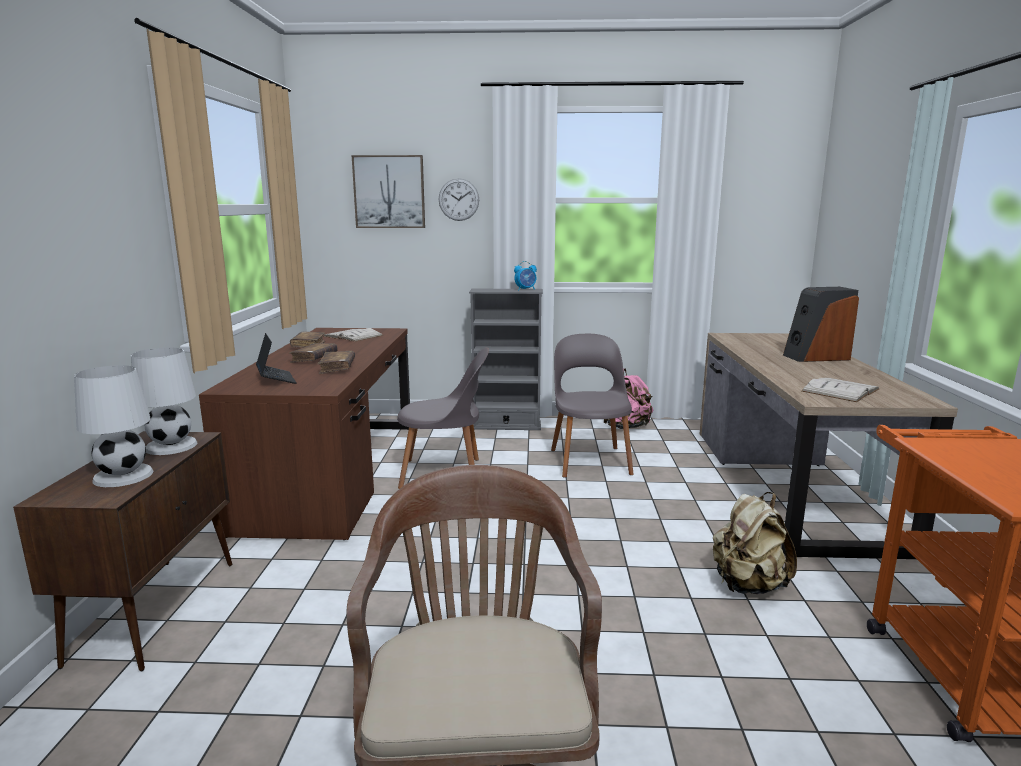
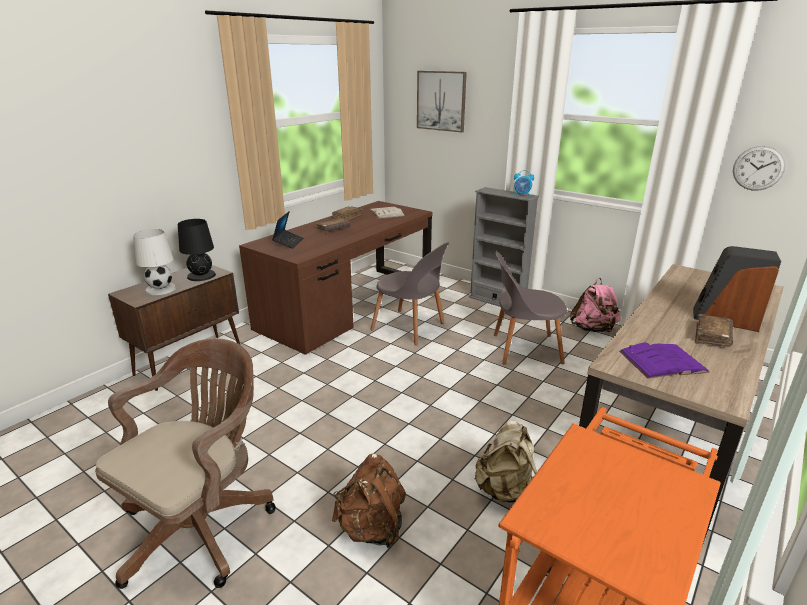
camera: 35 degrees right, 10 degrees up
white table lamp [131,348,197,455] -> black table lamp [178,219,216,281]
brown book [317,351,355,374] -> brown book moved to [695,314,733,347]
wall clock [439,178,479,221] -> wall clock moved to [733,146,786,191]
grey chair [551,334,634,478] -> grey chair turned 120 degrees counterclockwise [494,251,567,365]
white book [801,377,880,402] -> purple book [619,343,710,378]
none -> brown backpack [332,454,406,548]

